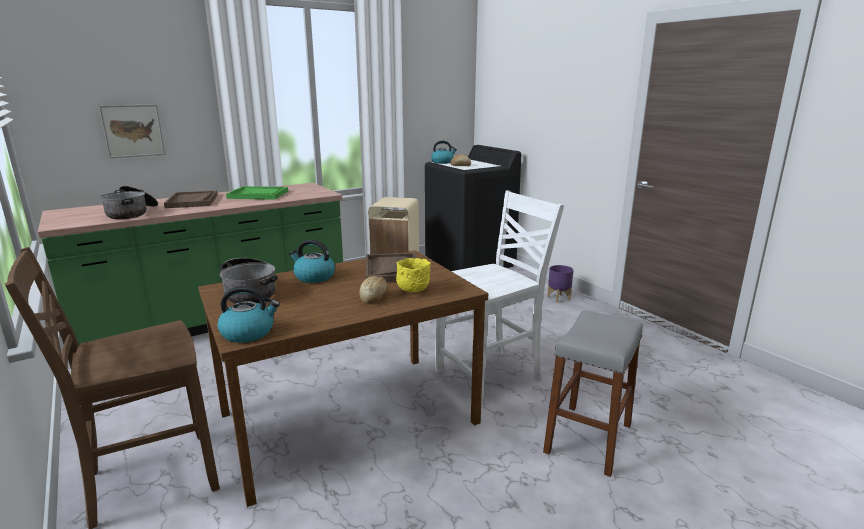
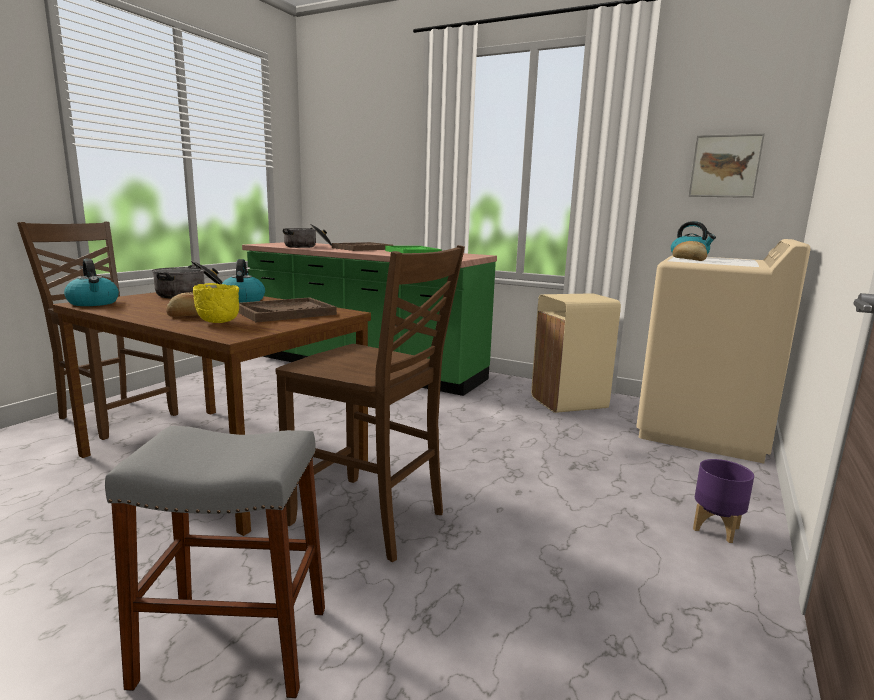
camera: 60 degrees right, 5 degrees down
picture [99,104,165,158] -> picture moved to [688,133,765,198]
black washing machine [425,145,521,271] -> beige washing machine [636,239,811,464]
white chair [435,190,564,403] -> brown chair [276,245,465,562]

